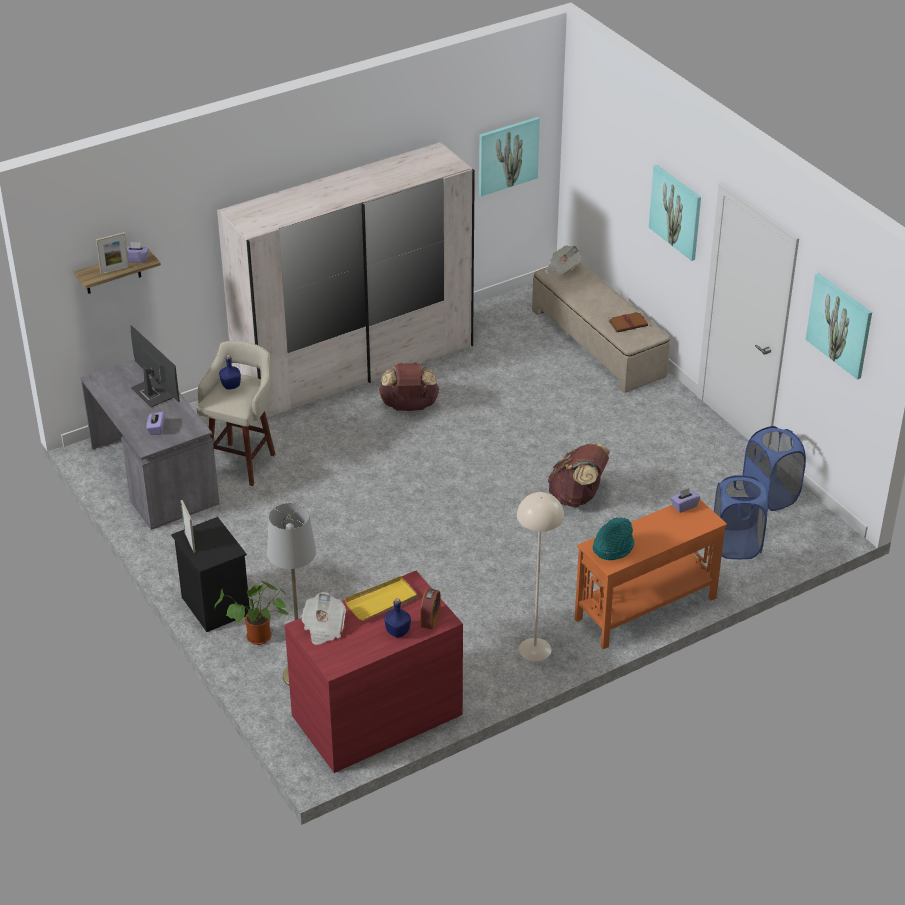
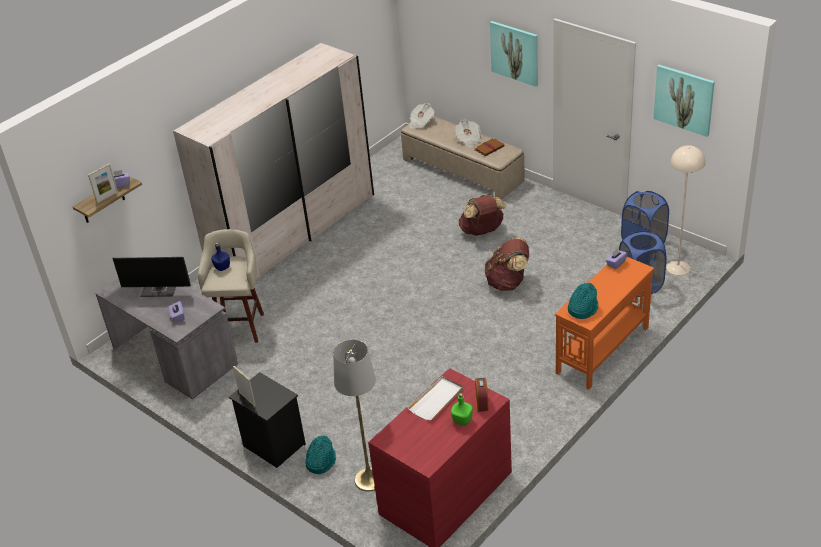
camera: 15 degrees left, 0 degrees up
monitor [131,325,180,407] -> monitor turned 150 degrees clockwise [112,257,191,297]
potted plant [215,581,290,645] -> turquoise hat [305,435,336,474]
newspaper [301,592,346,645] -> newspaper moved to [455,120,482,148]
yellow tray [344,576,418,621] -> white tray [407,376,463,421]
brown backpack [379,362,439,411] -> brown backpack moved to [459,195,506,236]
blue bottle [384,598,411,638] -> green bottle [451,393,473,426]
picture [479,117,540,196] -> none
beige floor lamp [517,492,564,661] -> beige floor lamp moved to [666,145,706,275]

